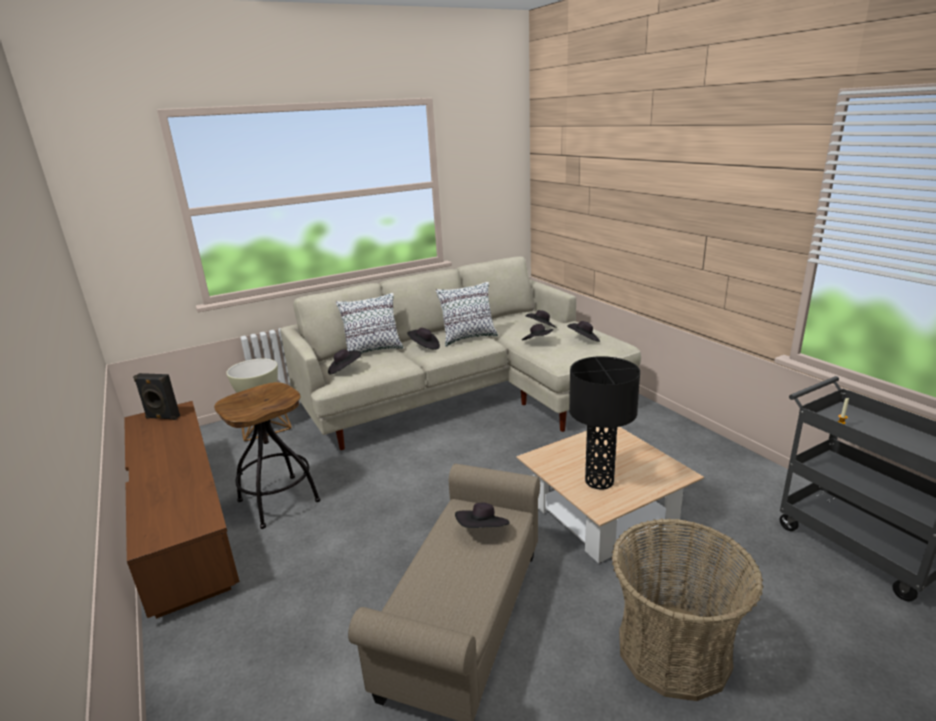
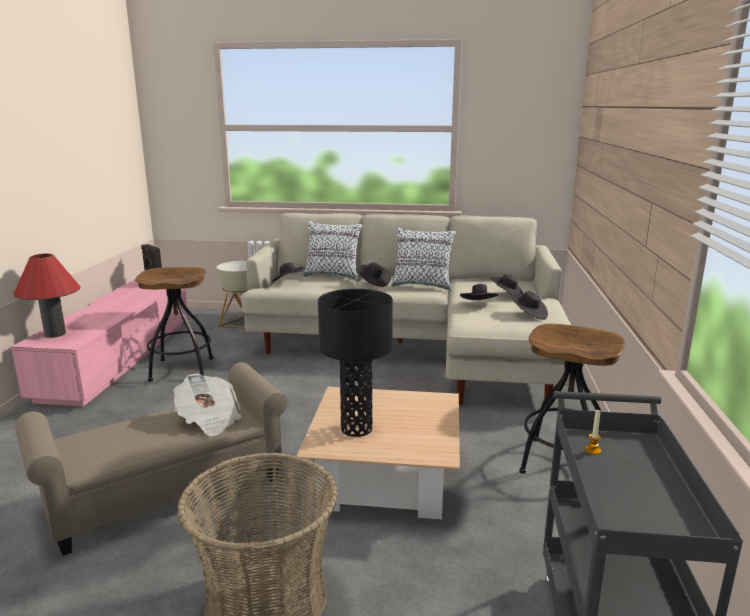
camera: 35 degrees right, 5 degrees down
brown tv stand [124,401,240,619] -> pink tv stand [11,279,188,407]
black hat [455,502,510,528] -> newspaper [173,373,242,436]
none -> red table lamp [14,254,80,338]
none -> brown stool [519,324,625,474]

